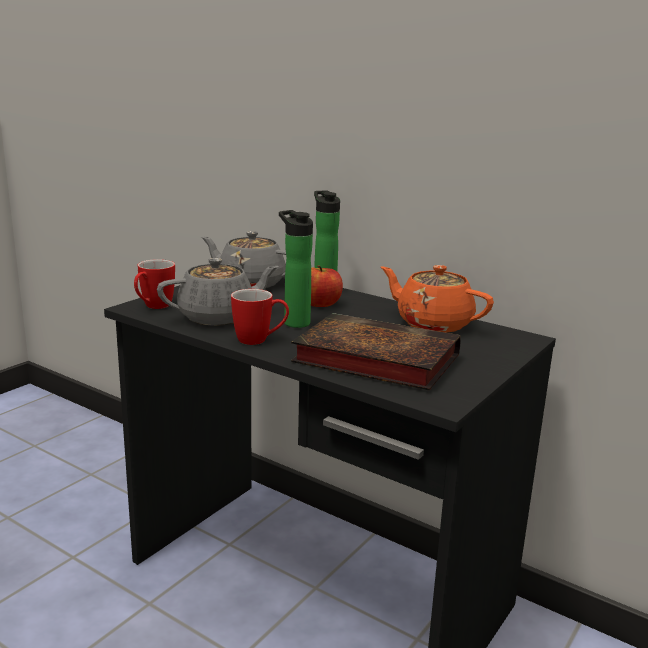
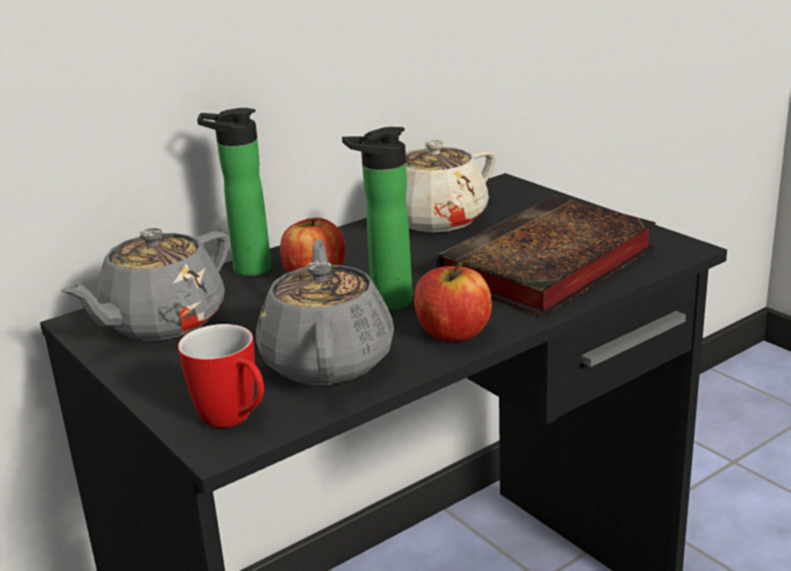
camera: 70 degrees left, 5 degrees up
mug [231,289,289,345] -> apple [414,262,492,342]
orange teapot [381,265,494,333] -> beige teapot [361,140,496,232]

